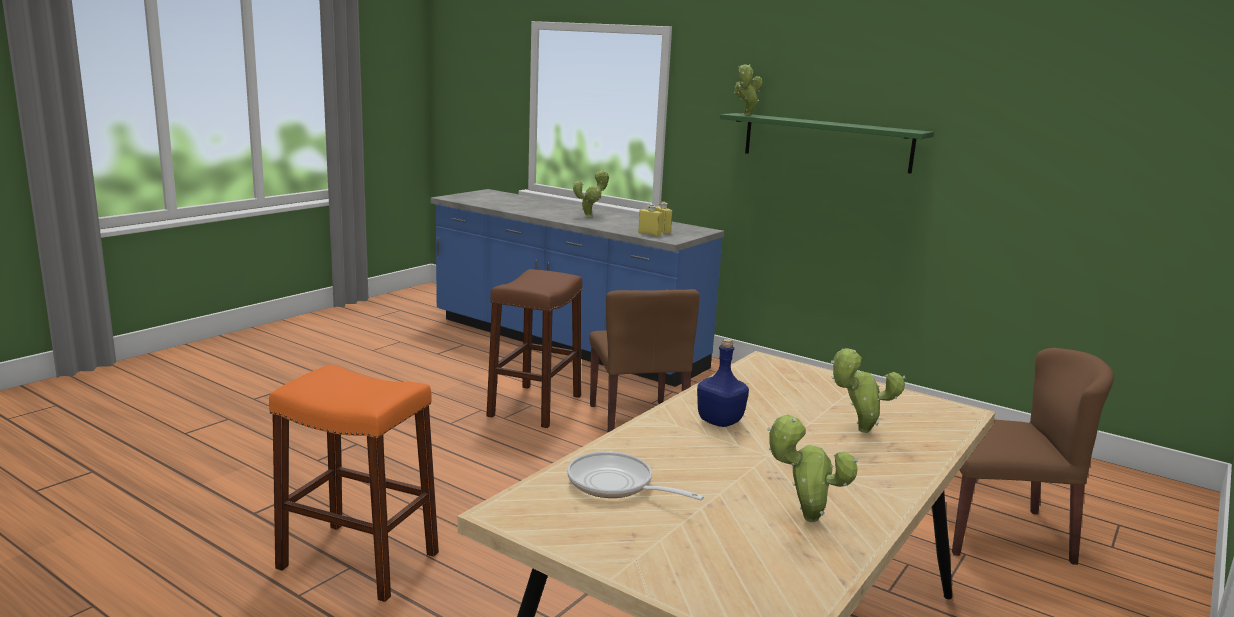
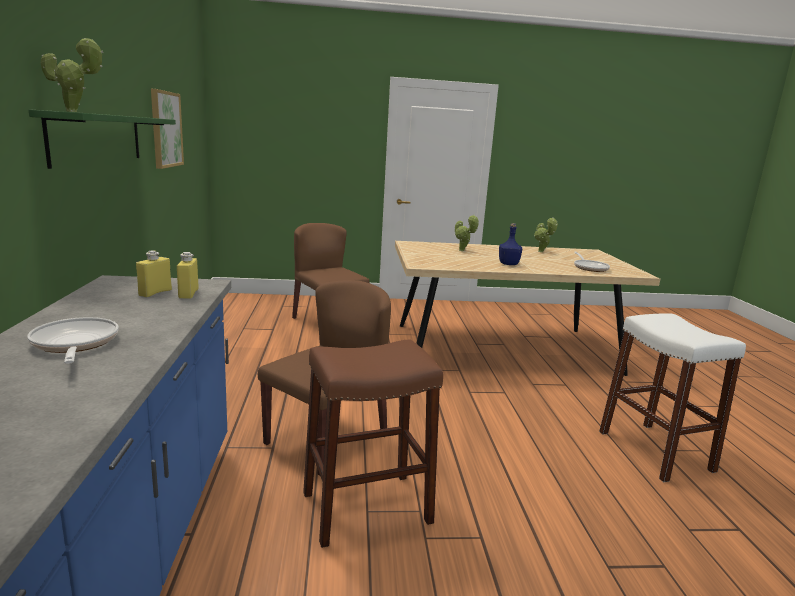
camera: 130 degrees left, 0 degrees up
orange stool [269,365,439,602] -> white stool [599,314,746,482]
potted plant [573,170,609,217] -> frying pan [28,317,119,364]
none -> picture [151,89,184,169]

